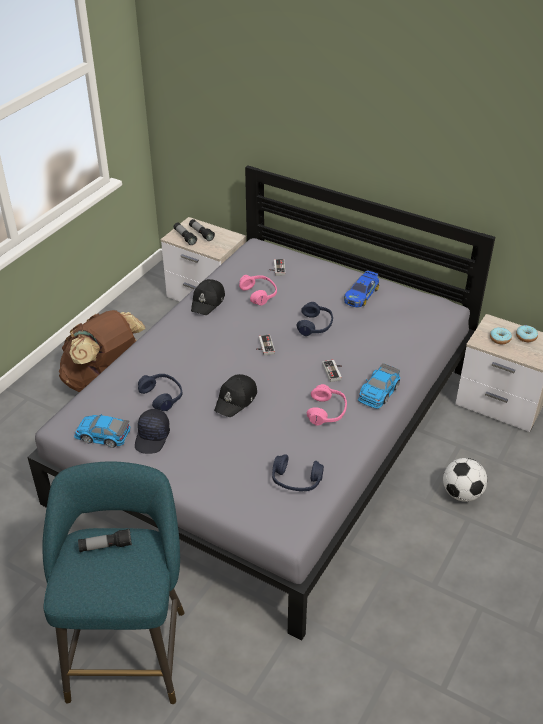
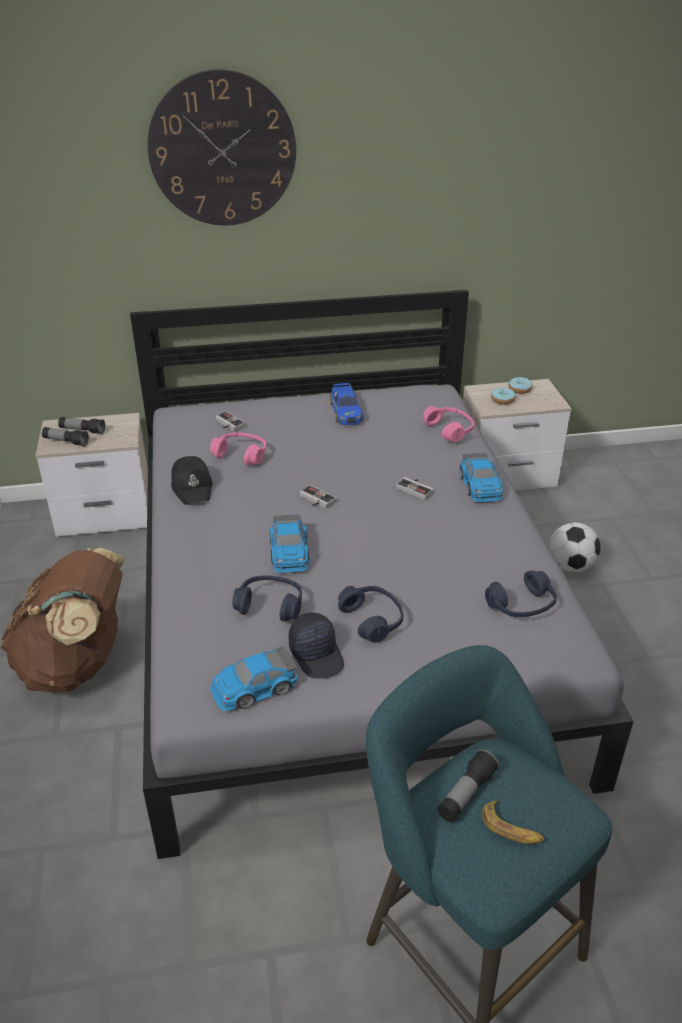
camera: 40 degrees left, 5 degrees down
black cap [214,374,257,417] -> none
blue headphones [297,302,333,336] -> blue headphones moved to [338,586,403,643]
pink headphones [307,384,347,425] -> pink headphones moved to [423,406,474,442]
none -> wall clock [148,69,296,226]
none -> toy car [270,515,309,573]
none -> banana [482,800,545,844]

